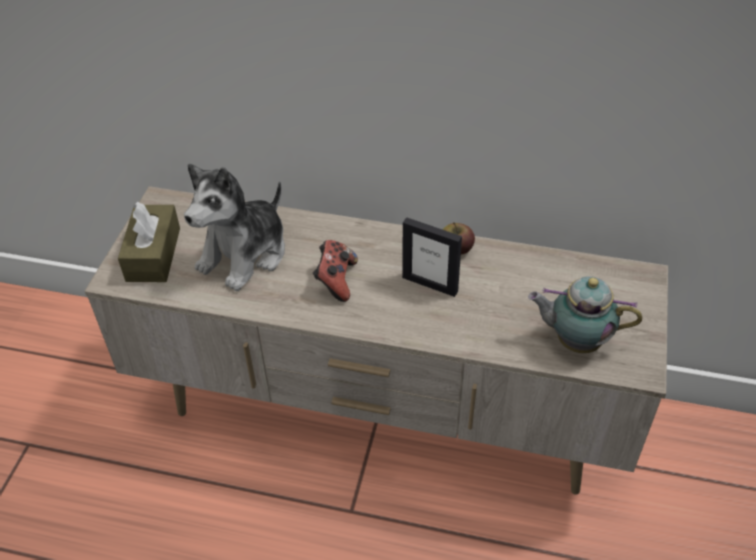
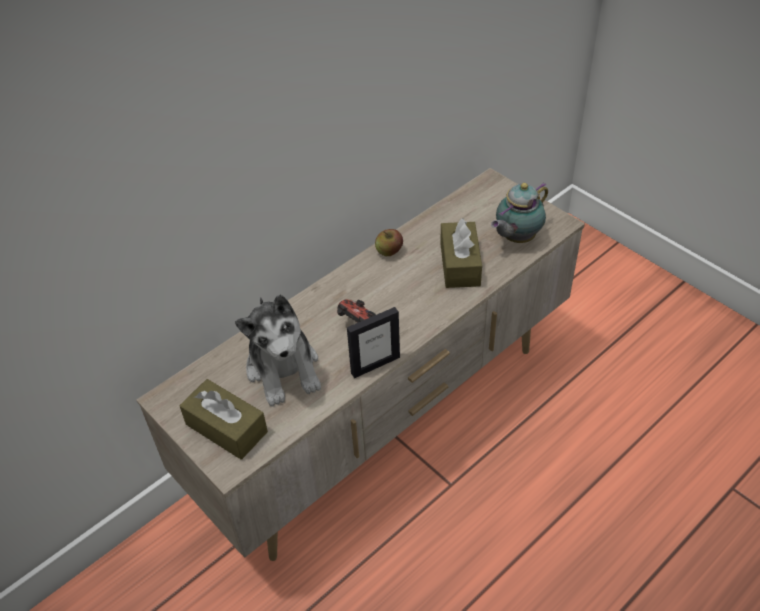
camera: 55 degrees left, 0 degrees up
picture frame [402,217,462,297] -> picture frame moved to [347,307,400,378]
none -> brown tissue box [440,218,482,288]

